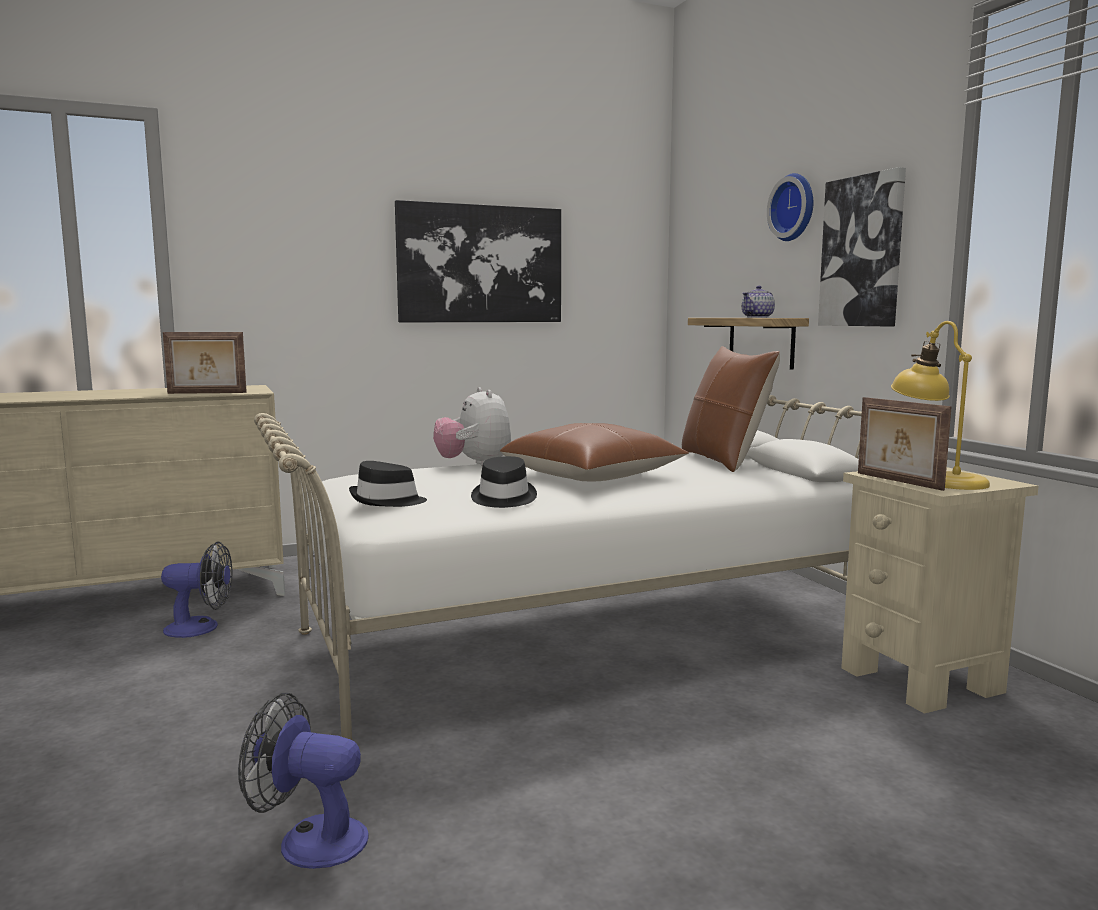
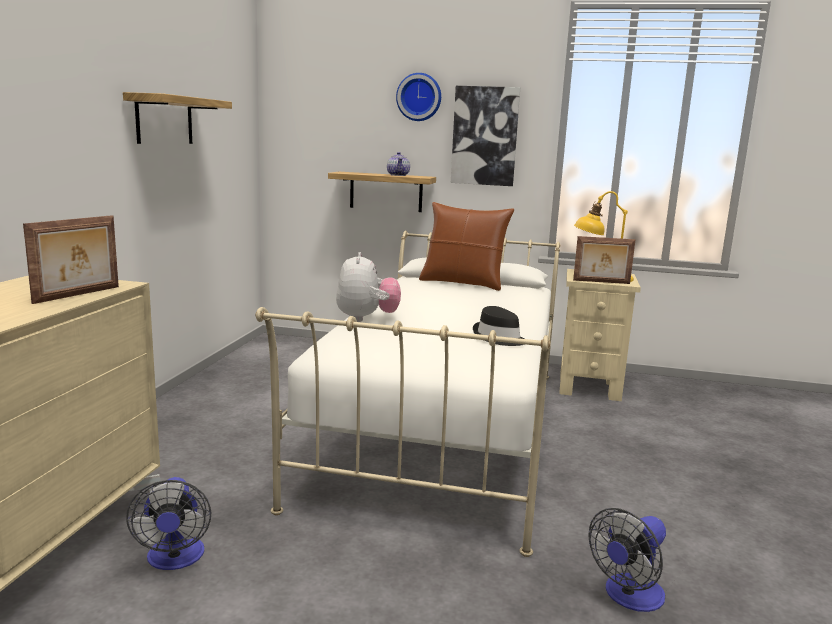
camera: 55 degrees left, 5 degrees up
fan [161,541,233,638] -> fan turned 135 degrees clockwise [126,477,211,570]
black hat [349,461,427,507] -> none
picture [395,200,561,322] -> shelf [123,92,232,144]
plush toy [433,387,511,466] -> plush toy turned 105 degrees counterclockwise [336,252,401,322]
brown pillow [500,423,689,482] -> none

